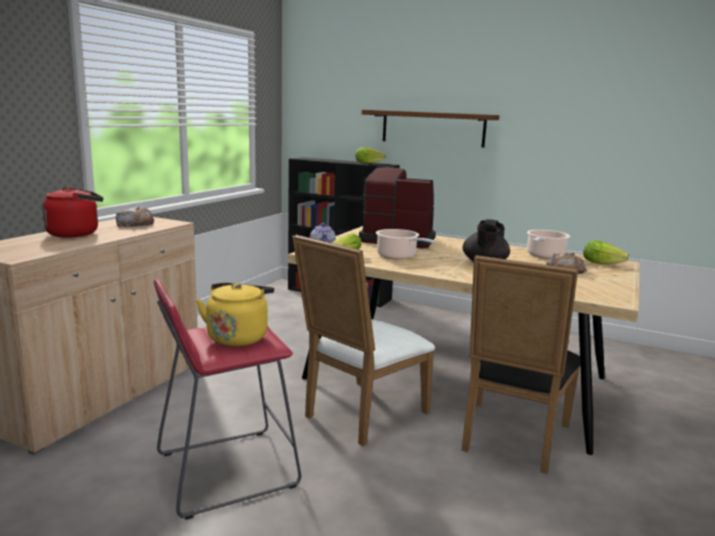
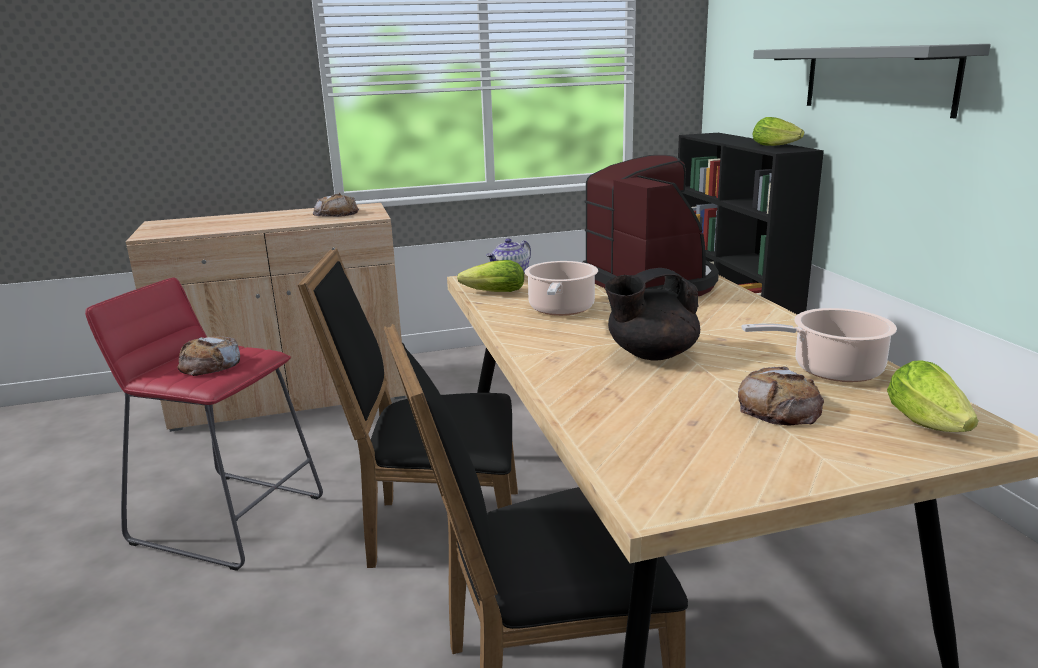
camera: 50 degrees right, 5 degrees up
red kettle [42,187,103,237] -> none
yellow kettle [196,282,274,347] -> bread [178,336,240,376]
white chair [292,234,435,446] -> black chair [298,248,518,568]
brown shelf [362,110,499,148] -> grey shelf [753,44,991,119]

